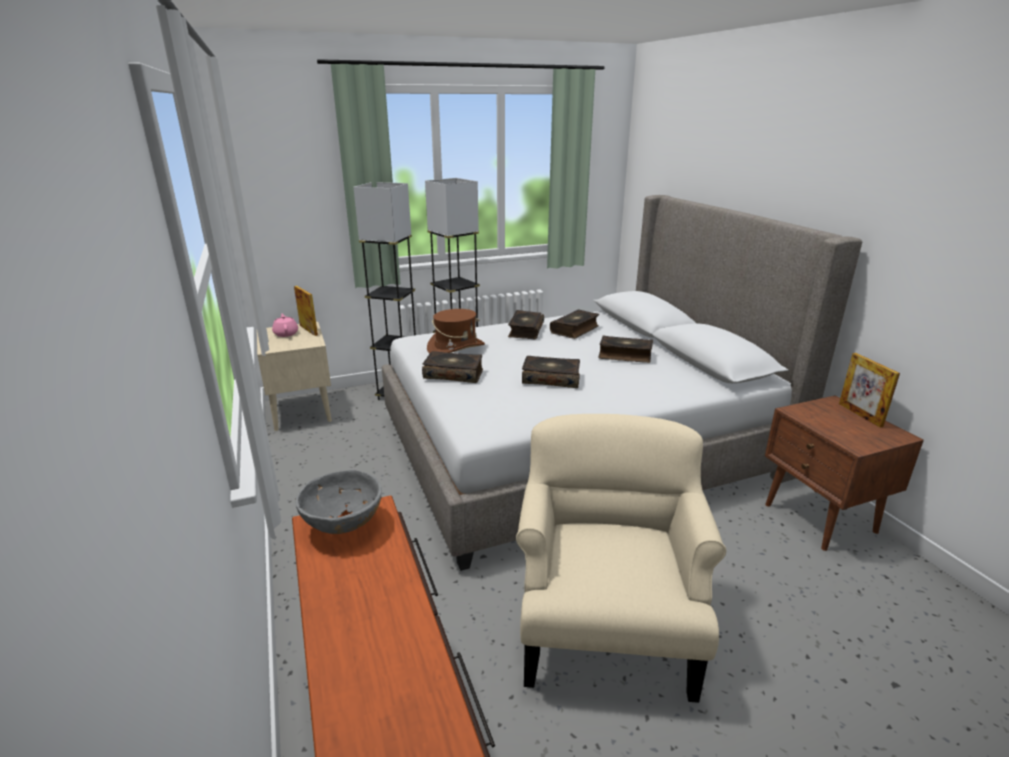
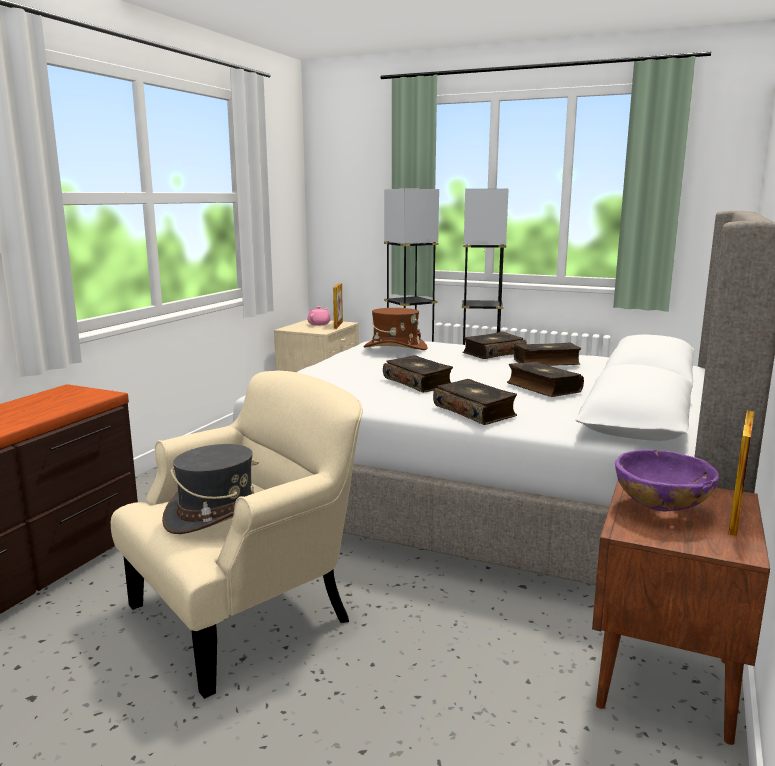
camera: 45 degrees right, 10 degrees down
grey bowl [295,470,382,534] -> none
book [422,351,483,383] -> book moved to [433,379,517,425]
none -> grey hat [162,444,259,534]
none -> purple bowl [615,449,719,511]

